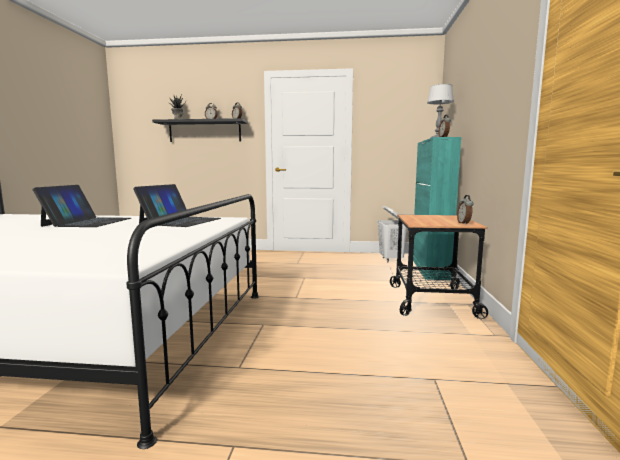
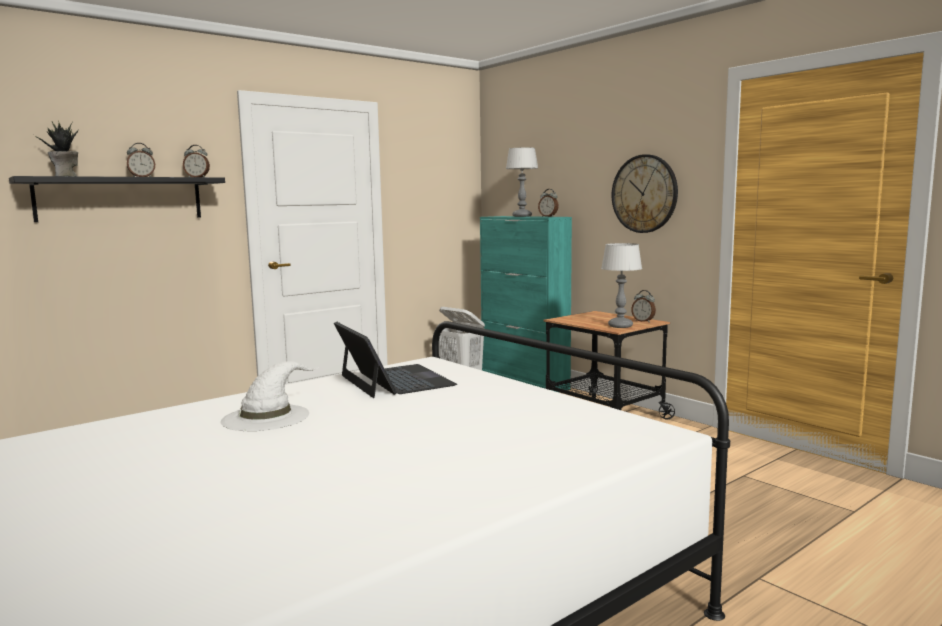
camera: 45 degrees left, 0 degrees up
laptop [32,185,131,227] -> white hat [221,361,318,431]
none -> table lamp [601,243,642,328]
none -> wall clock [612,154,678,233]

